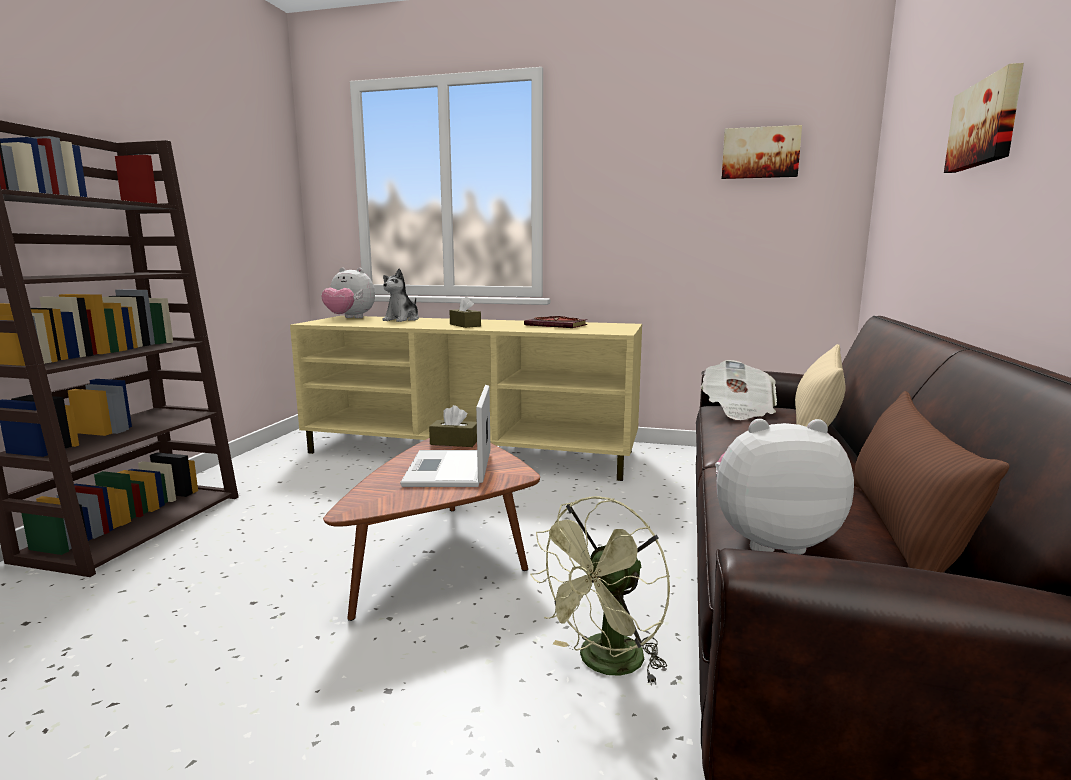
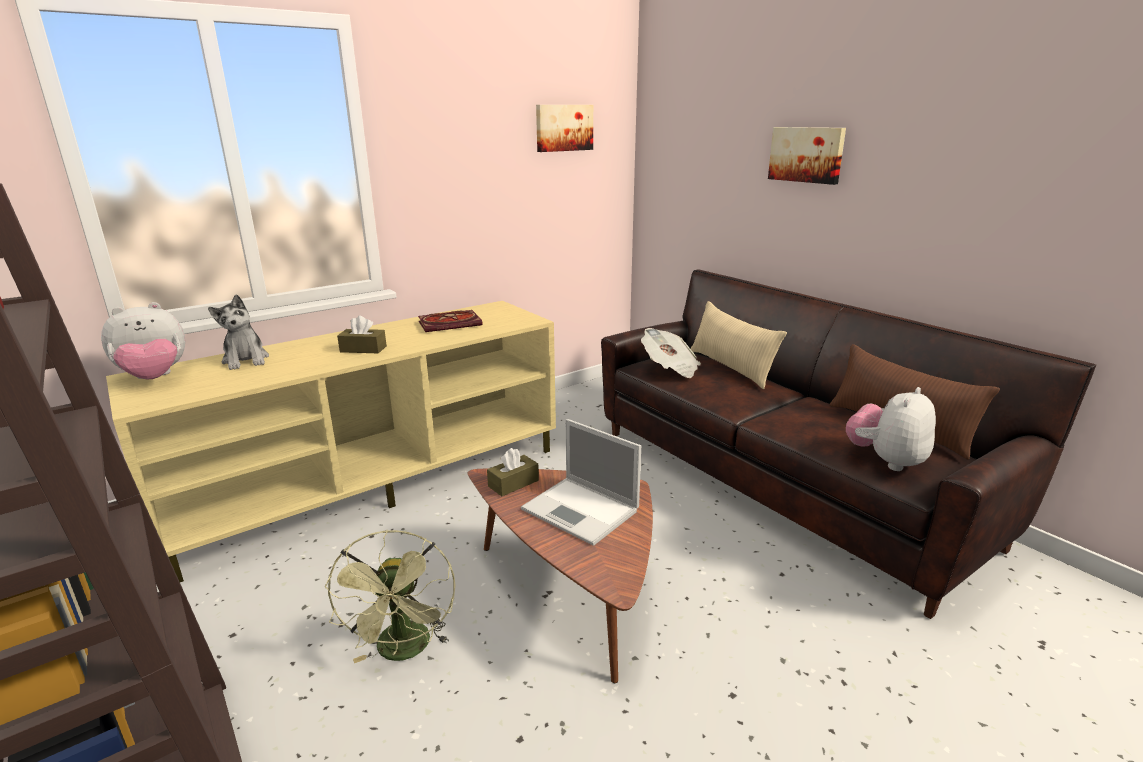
camera: 50 degrees left, 10 degrees up
green fan [530,496,670,686] -> green fan moved to [325,530,455,663]

